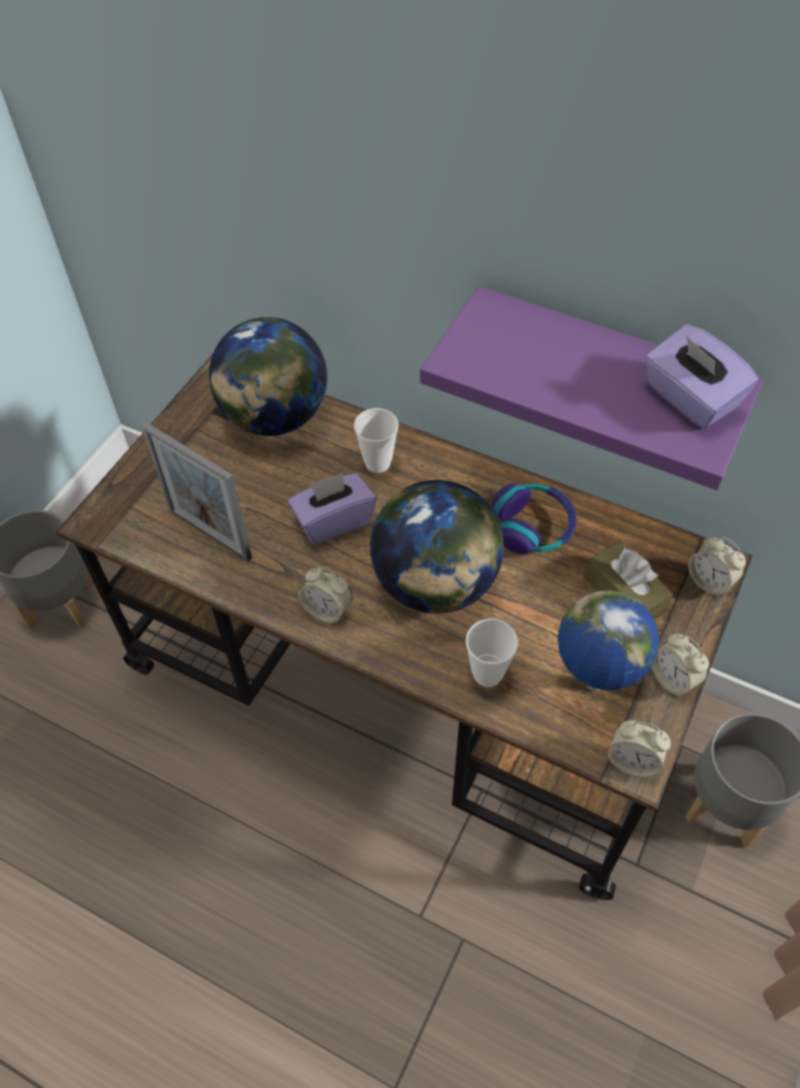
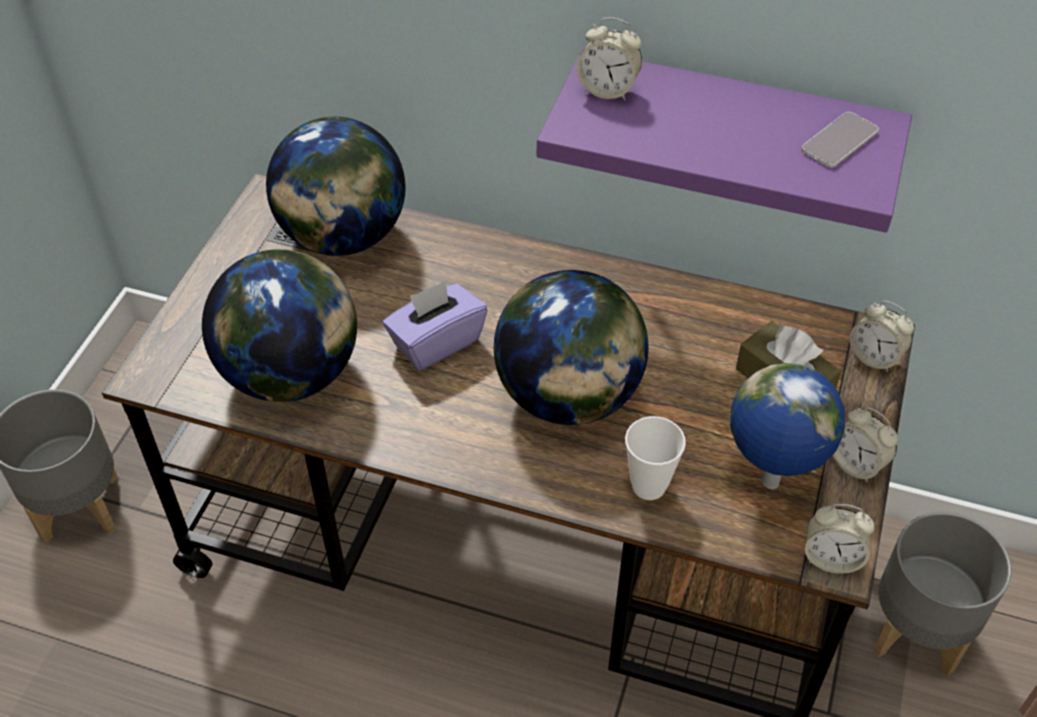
camera: 10 degrees left, 5 degrees down
picture frame [141,422,252,562] -> globe [202,249,357,402]
alarm clock [298,567,353,624] -> alarm clock moved to [576,18,642,101]
cup [354,408,399,473] -> none
headphones [492,484,577,554] -> none
purple tissue box [645,324,759,429] -> phone [801,112,879,168]

